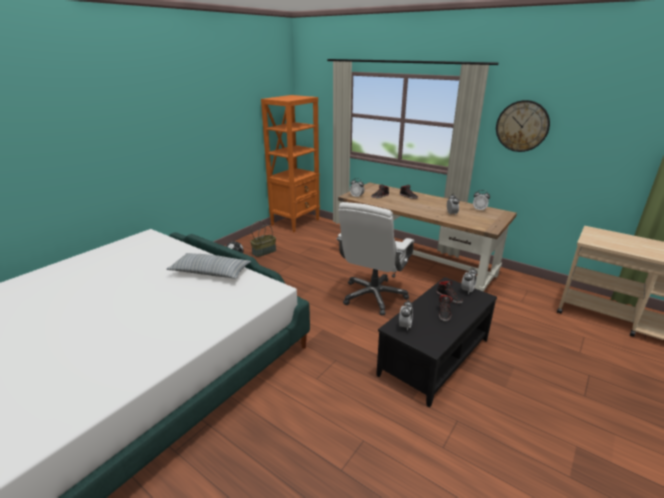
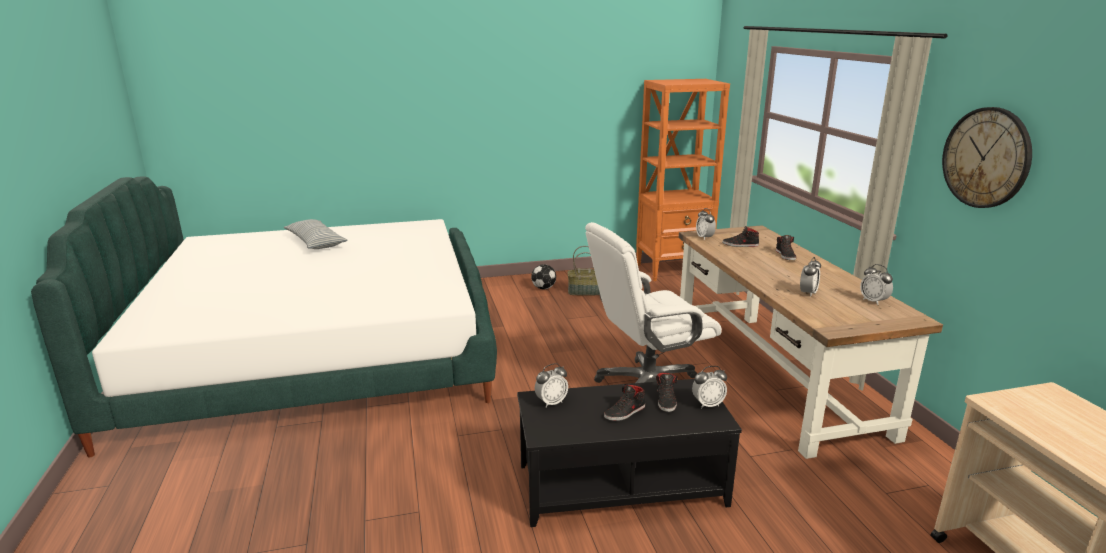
camera: 40 degrees right, 5 degrees down
pillow [166,253,251,279] -> pillow moved to [284,219,348,249]

